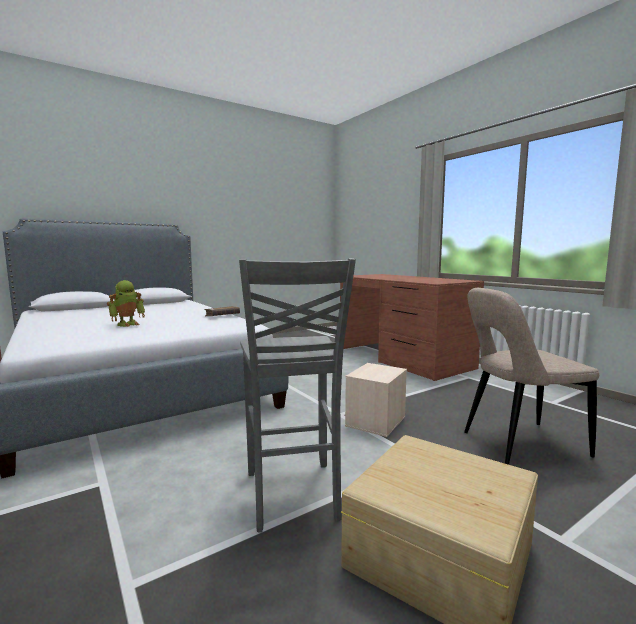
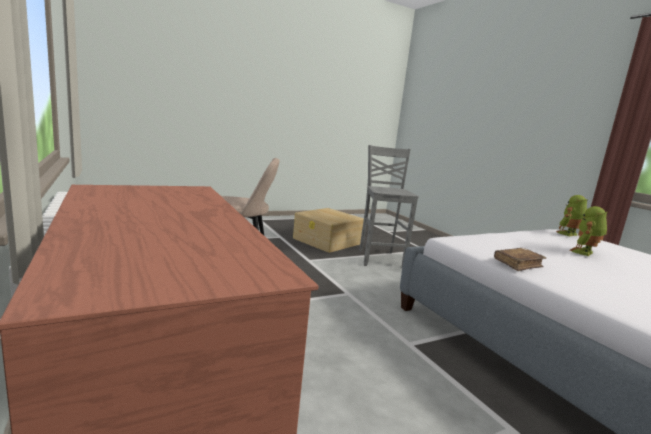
camera: 175 degrees left, 5 degrees up
beige storage box [345,363,407,437] -> none
none -> toy robot [556,195,588,236]

